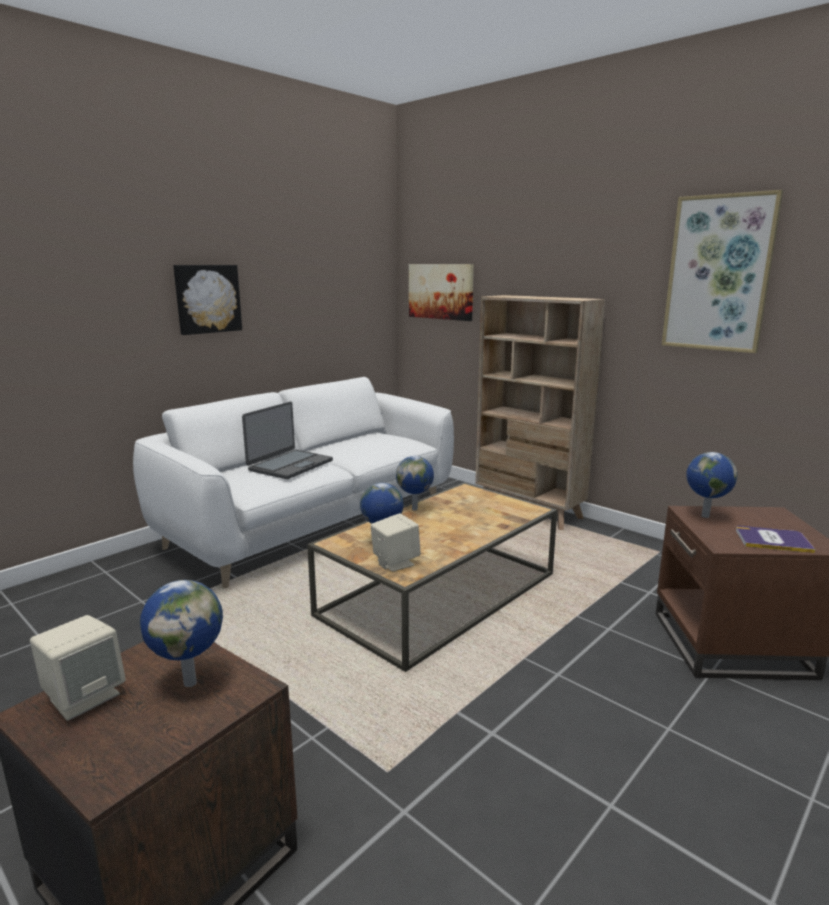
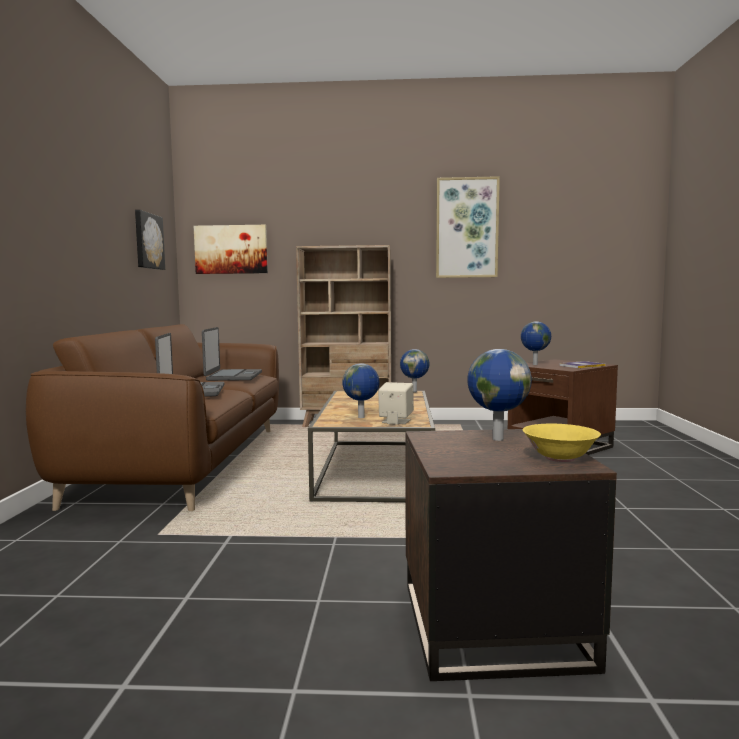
camera: 40 degrees left, 10 degrees down
beige speaker [30,615,126,721] -> none
white sofa [133,377,454,588] -> brown sofa [26,324,279,511]
picture [173,265,242,335] -> picture moved to [135,210,165,270]
globe [396,456,434,510] -> globe moved to [400,349,429,392]
none -> laptop [202,327,262,381]
none -> yellow bowl [522,424,601,462]

